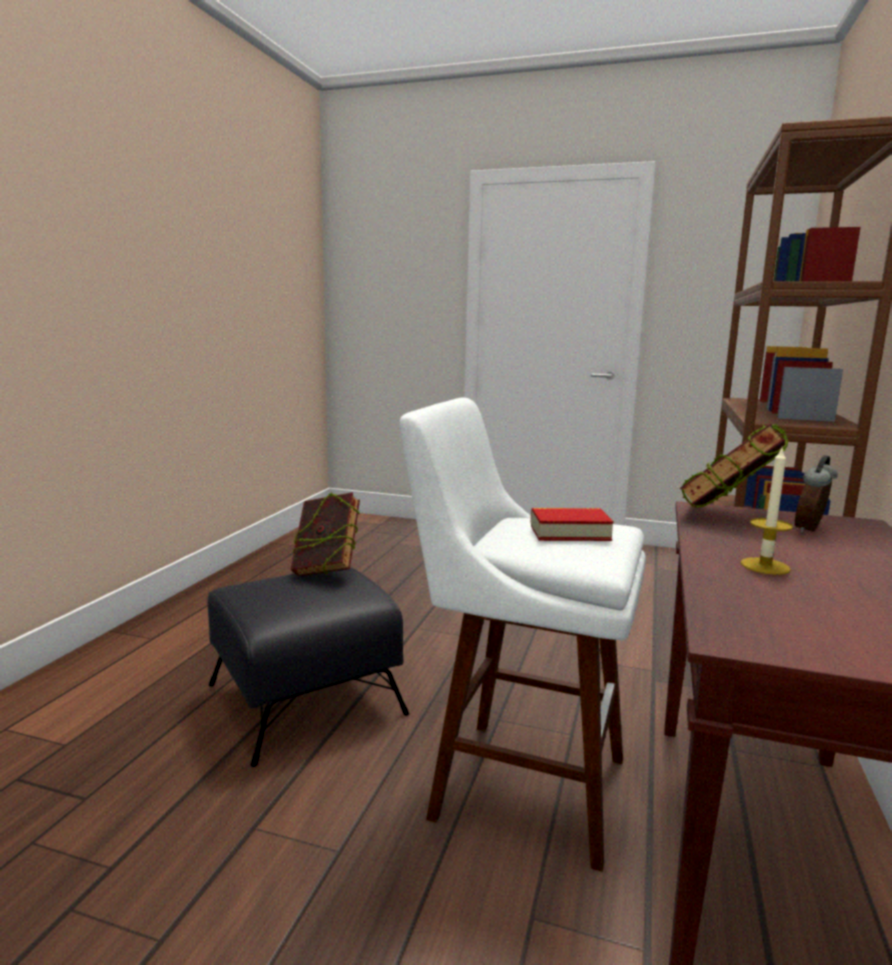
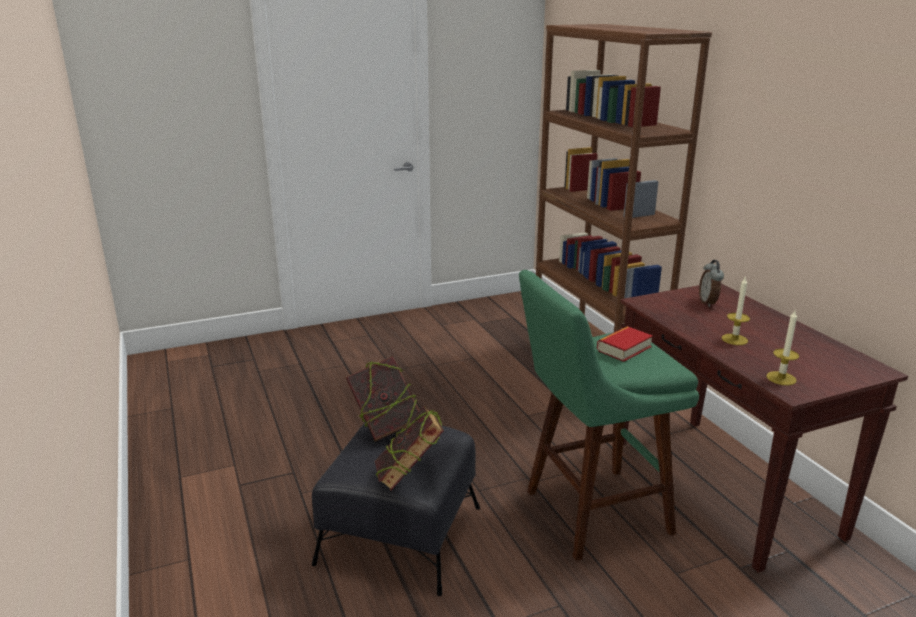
camera: 40 degrees left, 10 degrees up
white stool [400,398,646,872] -> green stool [519,270,699,561]
book [680,424,789,508] -> book moved to [375,406,444,491]
none -> candle [766,311,799,385]

